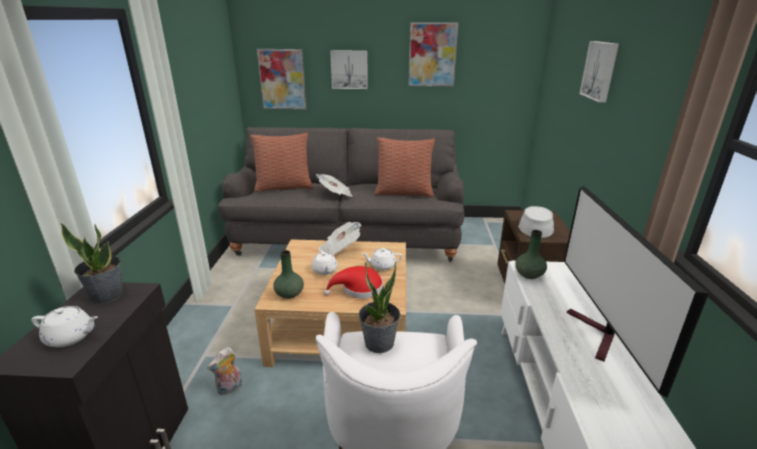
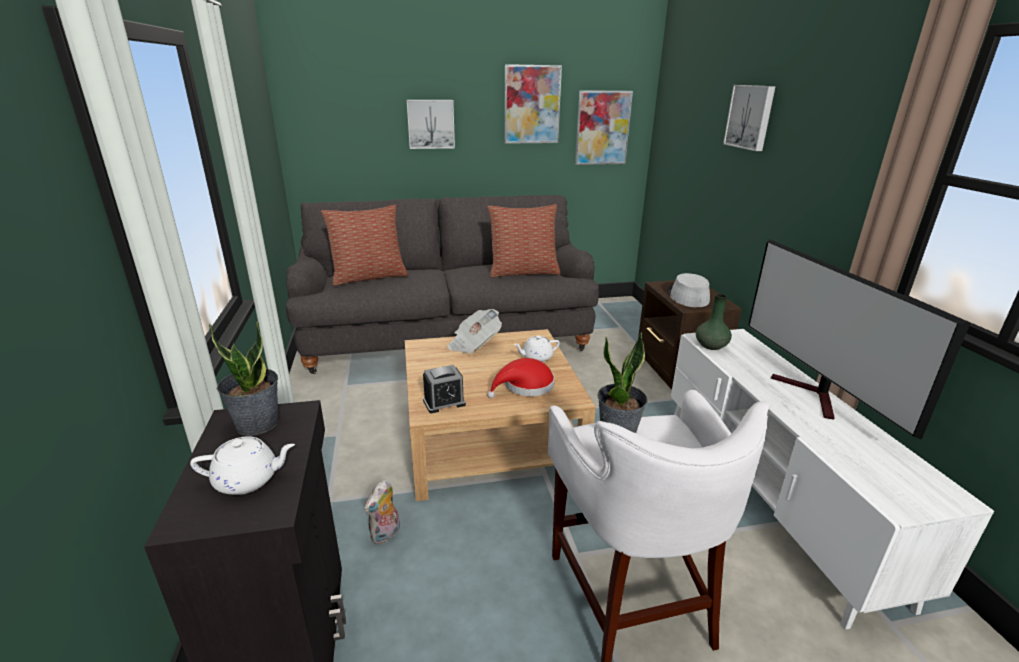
camera: 15 degrees left, 0 degrees up
picture [257,49,307,109] -> picture moved to [575,90,633,165]
green vase [273,250,304,299] -> alarm clock [423,365,466,413]
white teapot [312,250,337,275] -> none
newspaper [316,174,353,197] -> none

